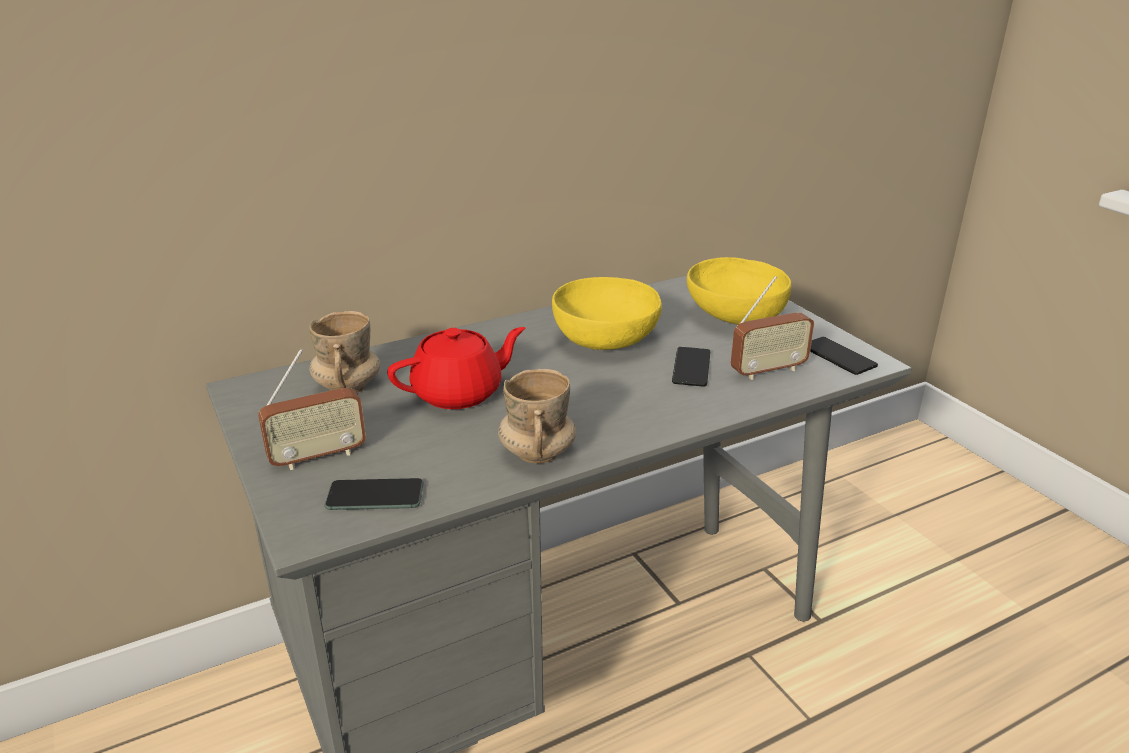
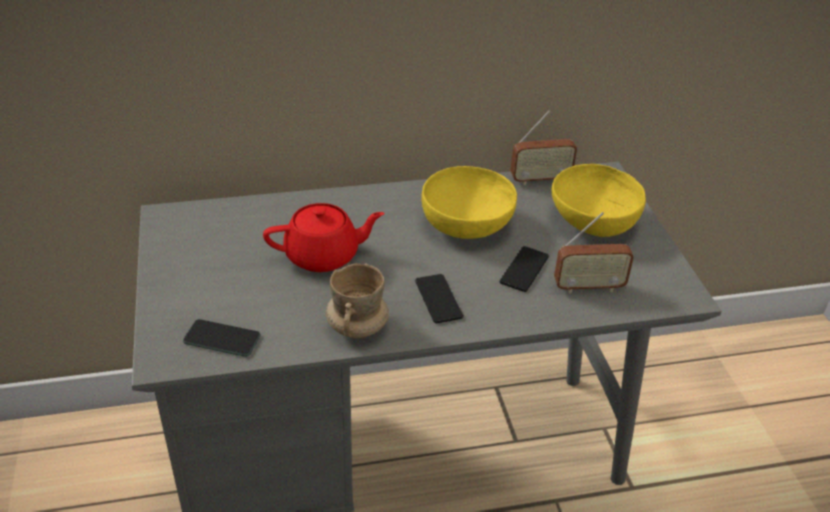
camera: 15 degrees right, 10 degrees up
radio [258,349,366,470] -> radio moved to [510,111,577,185]
beige mug [309,311,380,393] -> none
phone [810,337,878,375] -> phone moved to [415,274,464,323]

